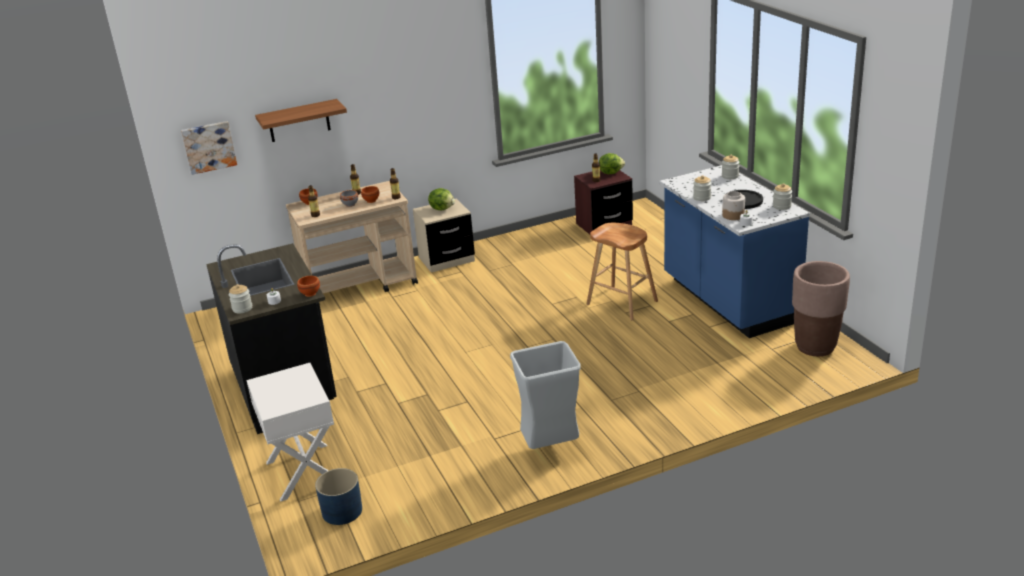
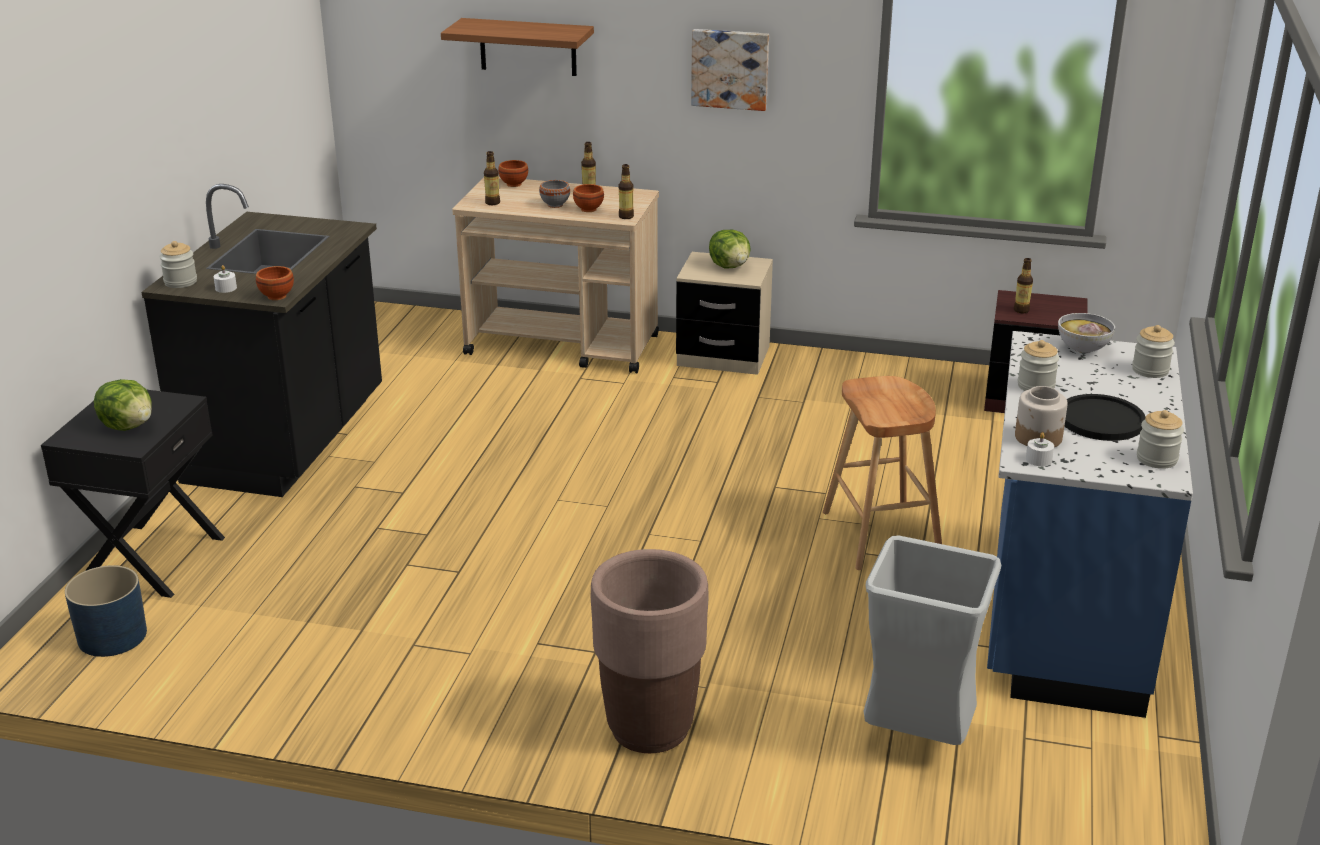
camera: 35 degrees right, 0 degrees up
picture [181,121,237,175] -> picture moved to [691,29,769,111]
white nightstand [247,363,334,502] -> black nightstand [41,390,225,598]
grey trash can [510,341,581,449] -> grey trash can moved to [863,535,1001,745]
lettuce [599,153,625,174] -> lettuce moved to [94,379,152,431]
brown planter [792,261,850,356] -> brown planter moved to [591,549,709,753]
none -> bowl [1058,313,1115,353]

